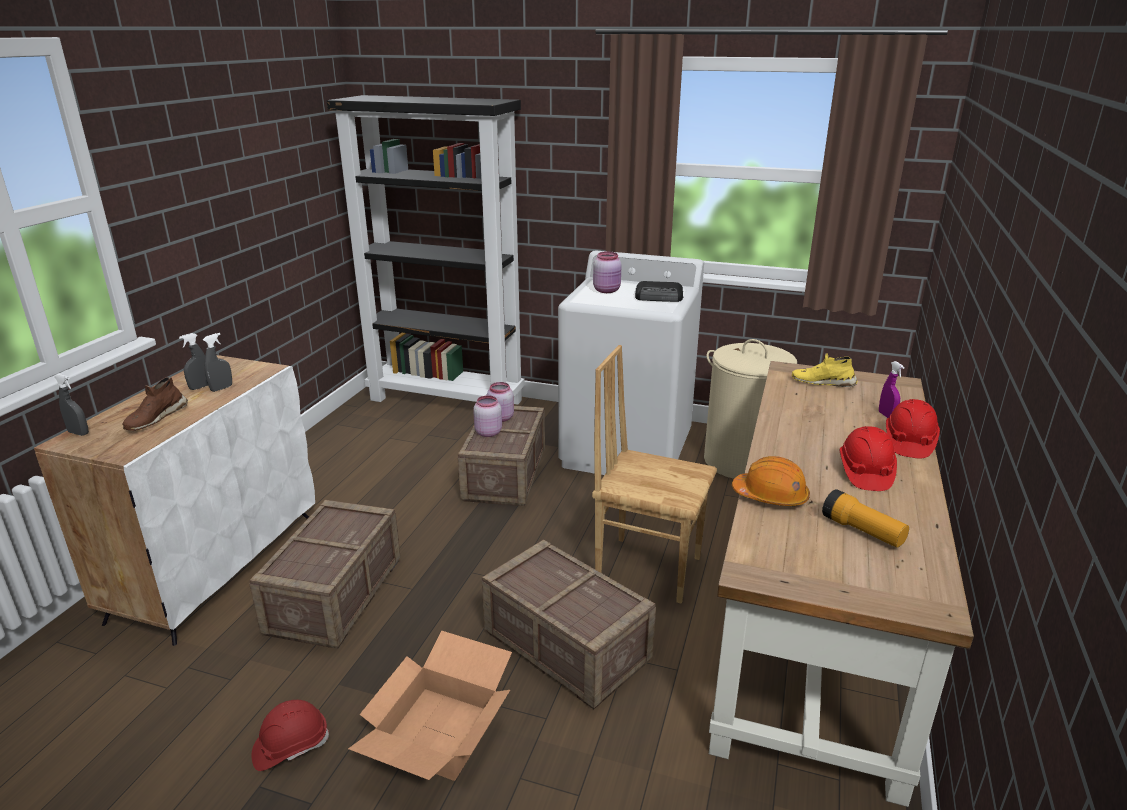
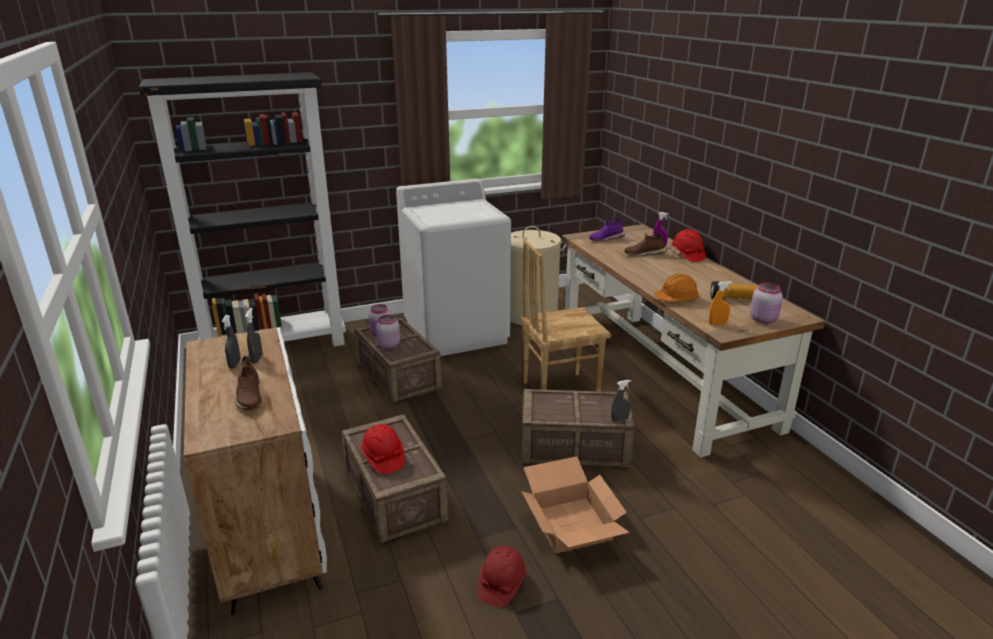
camera: 40 degrees left, 0 degrees up
grey spray bottle [54,374,89,436] -> grey spray bottle moved to [611,380,631,422]
pink jar [593,251,622,293] -> pink jar moved to [750,282,783,324]
radio [635,281,683,302] -> none
yellow shoe [792,353,857,387] -> purple shoe [589,218,626,241]
red hard hat [840,426,897,491] -> red hard hat moved to [360,424,405,474]
none -> brown shoe [624,234,667,256]
none -> orange spray bottle [709,281,732,325]

